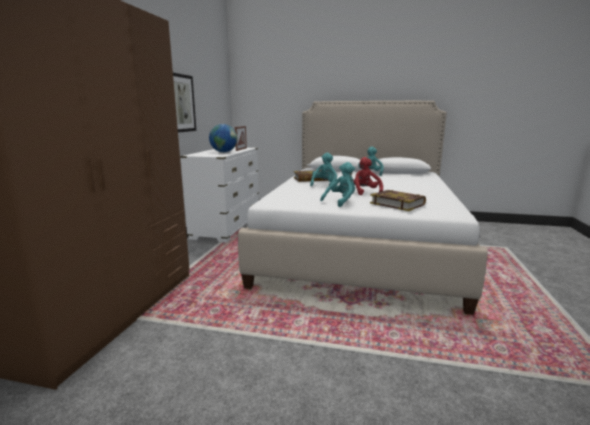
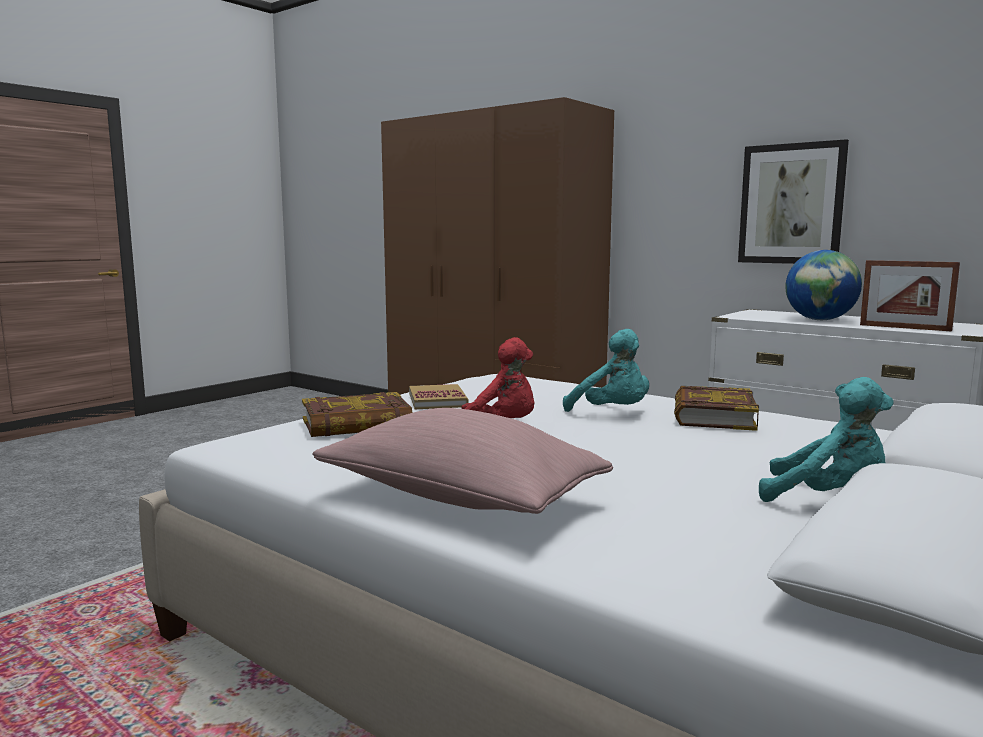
camera: 115 degrees right, 5 degrees down
turquoise plush toy [320,162,355,207] -> book [409,384,468,409]
none -> pink pillow [312,408,613,514]

